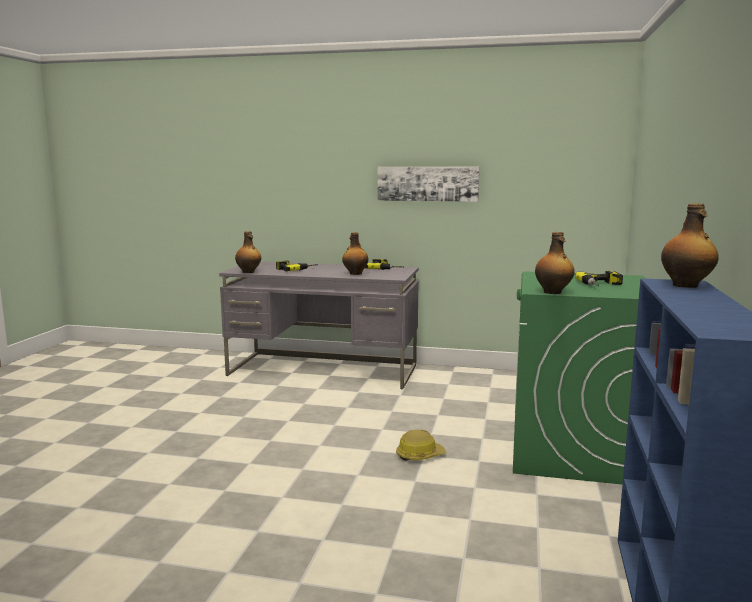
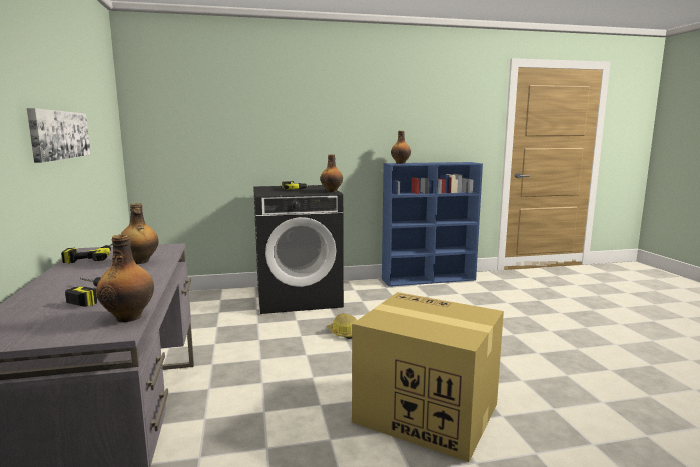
camera: 115 degrees left, 0 degrees up
green washing machine [513,271,646,485] -> black washing machine [253,185,344,314]
none -> cardboard box [352,292,504,462]

